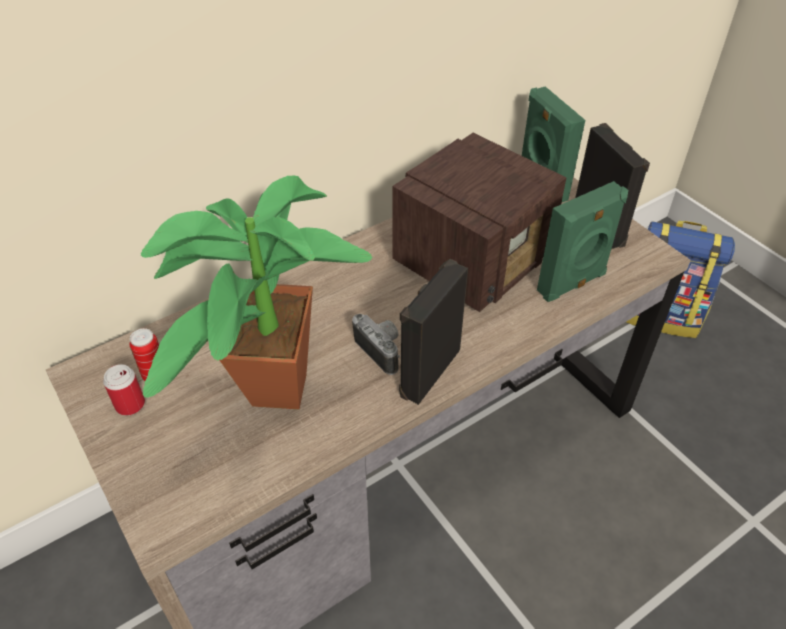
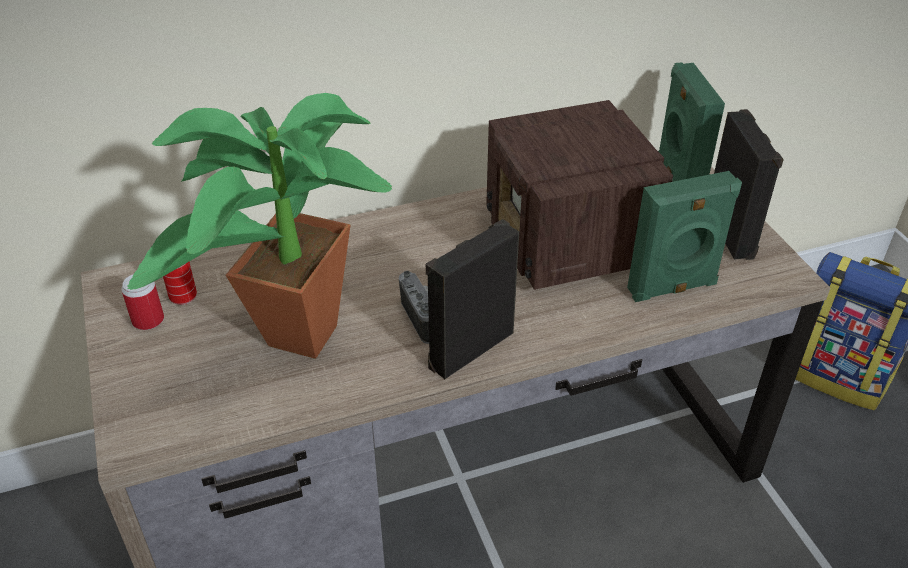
camera: 15 degrees right, 5 degrees down
radio [392,133,567,312] -> radio turned 105 degrees clockwise [486,100,673,290]

